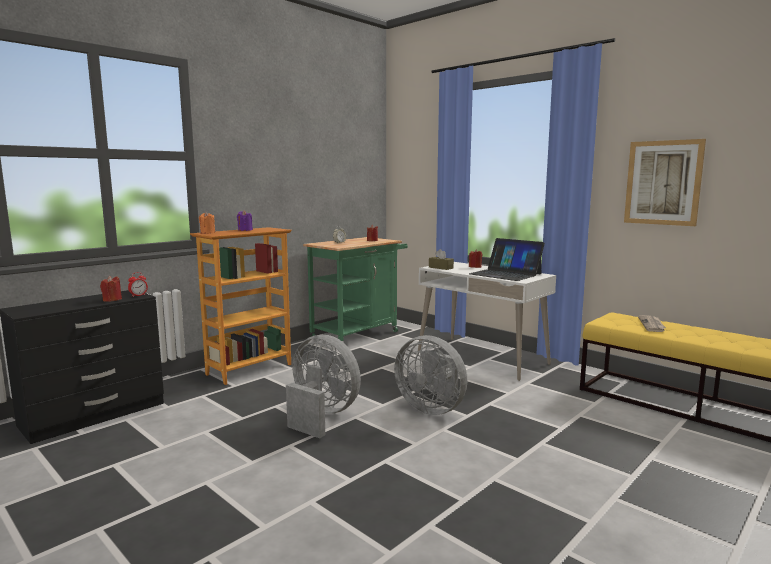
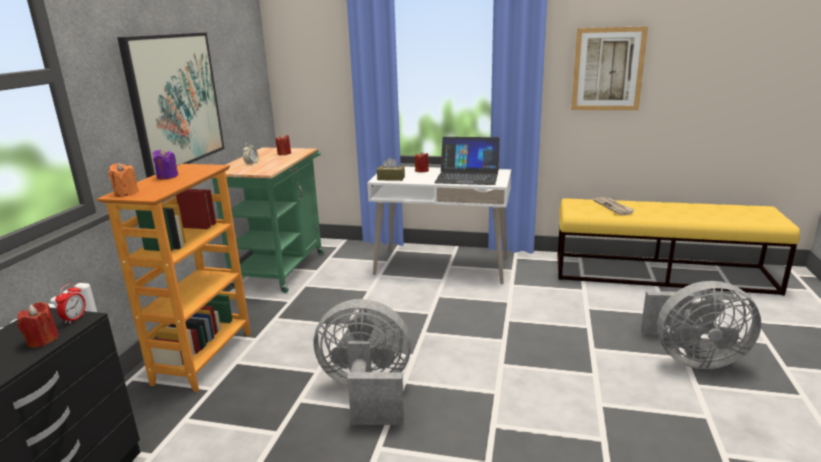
camera: 30 degrees left, 10 degrees up
grey fan [394,335,468,415] -> grey fan moved to [641,281,761,369]
none -> picture [117,33,224,178]

